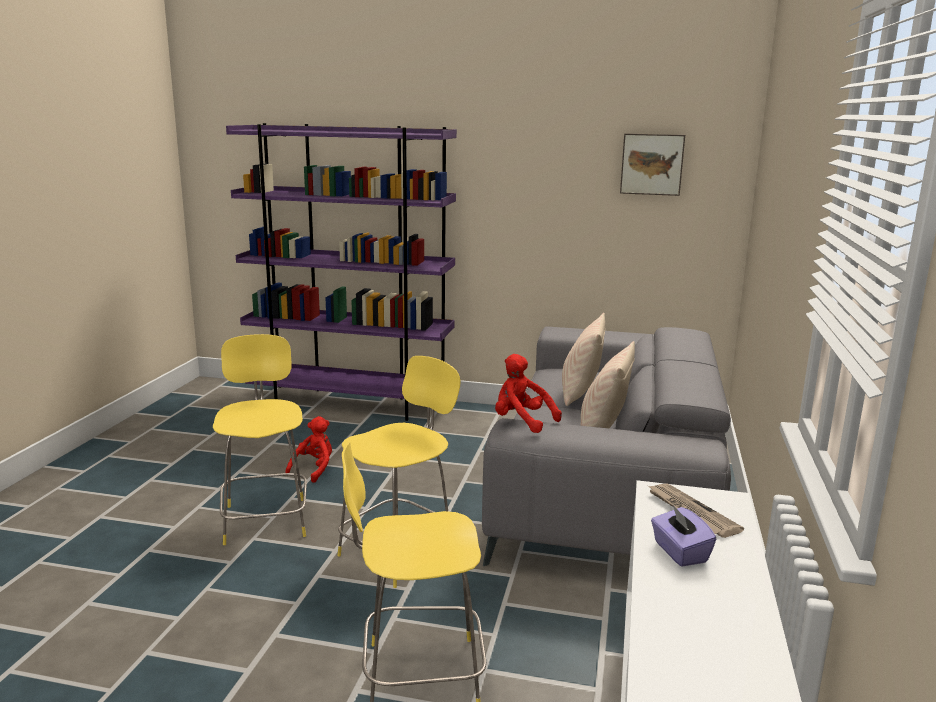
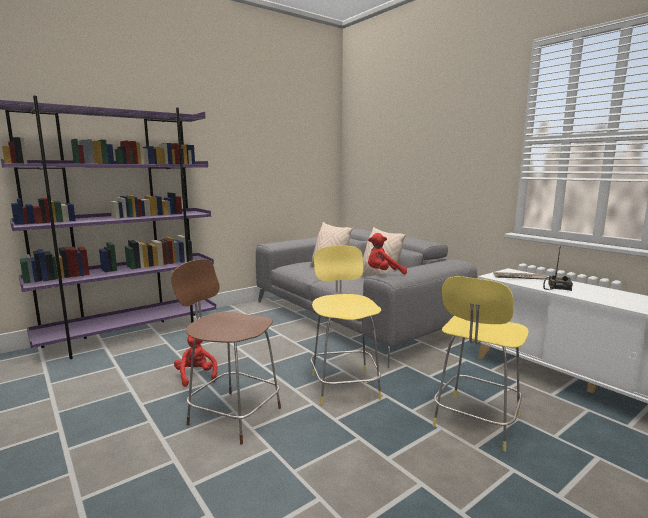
camera: 50 degrees left, 5 degrees down
yellow stool [213,334,307,545] -> brown stool [171,259,281,445]
picture [620,133,685,196] -> none
purple tissue box [651,505,716,567] -> radio [543,245,573,291]

